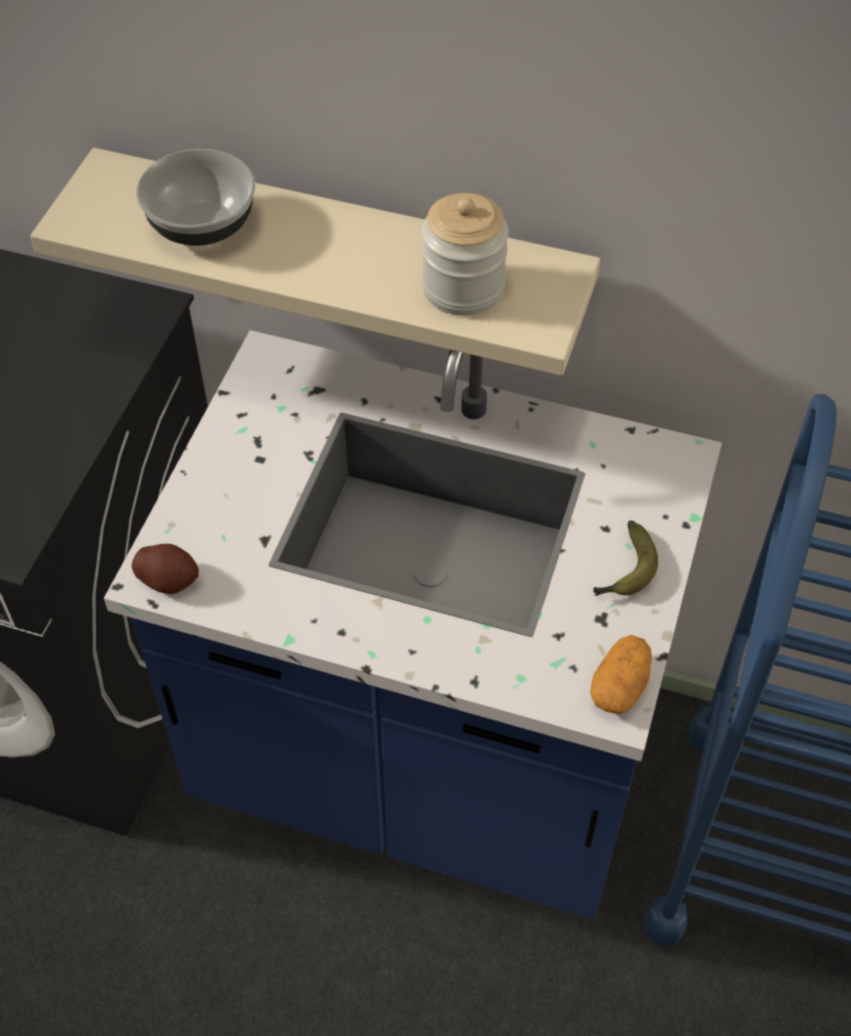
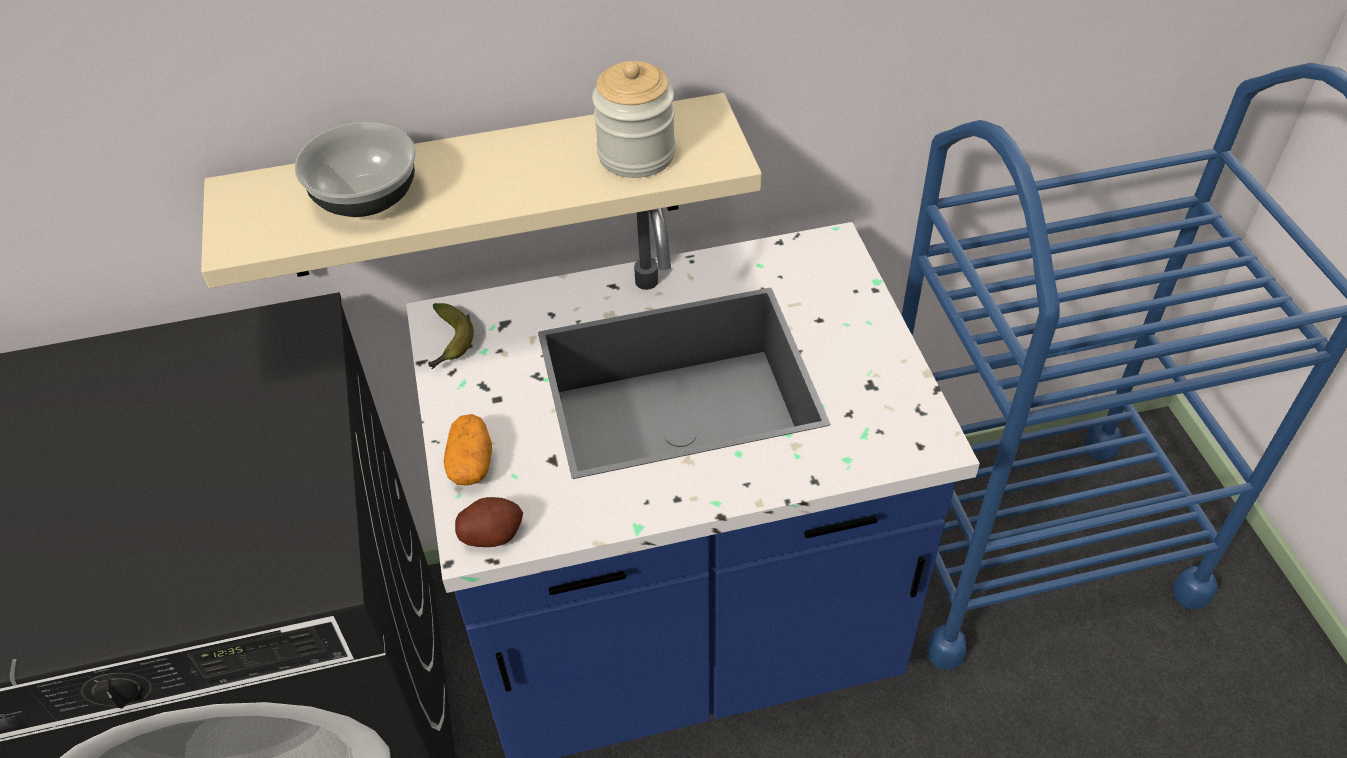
camera: 30 degrees left, 5 degrees down
potato [590,635,652,715] -> potato moved to [444,414,492,486]
banana [593,521,658,596] -> banana moved to [428,303,474,369]

